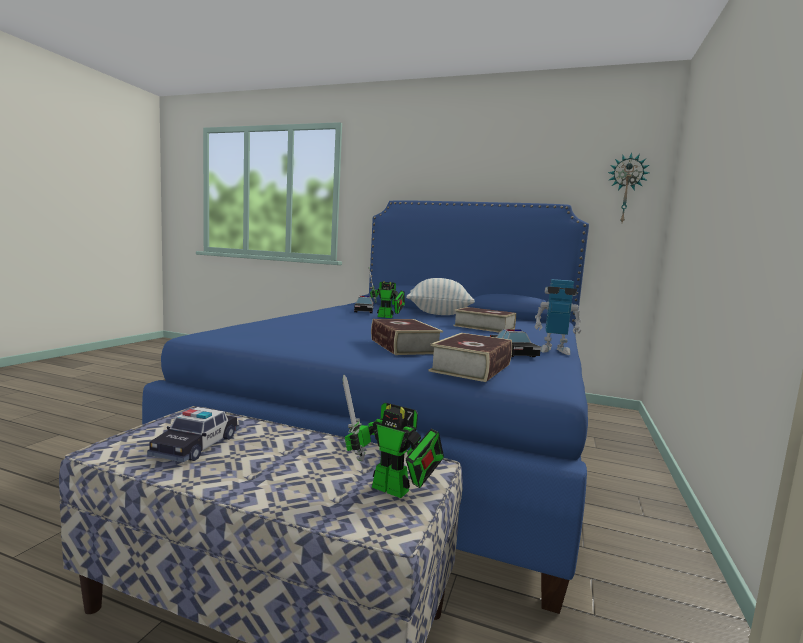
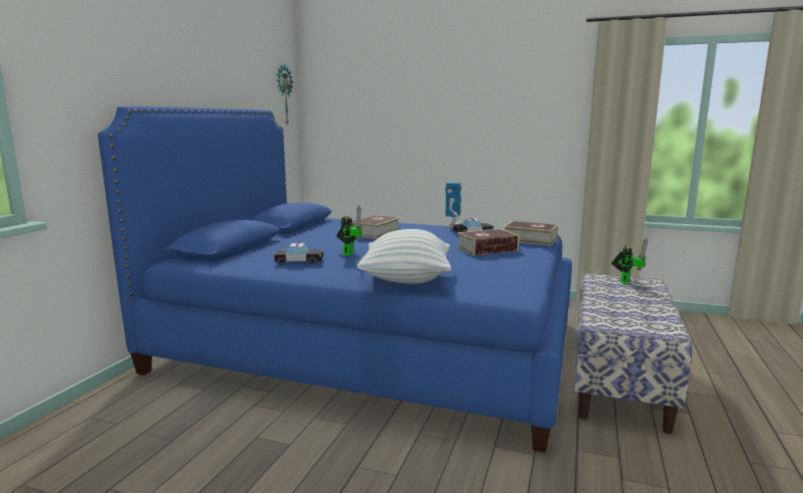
camera: 90 degrees left, 5 degrees up
toy car [147,407,239,463] -> none
pillow [406,278,475,315] -> pillow moved to [357,229,451,284]

